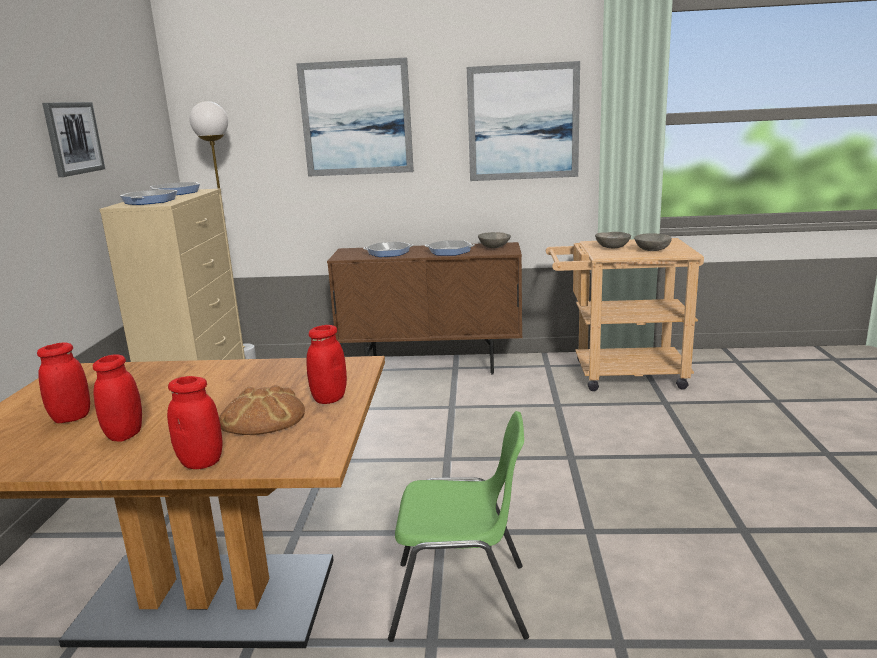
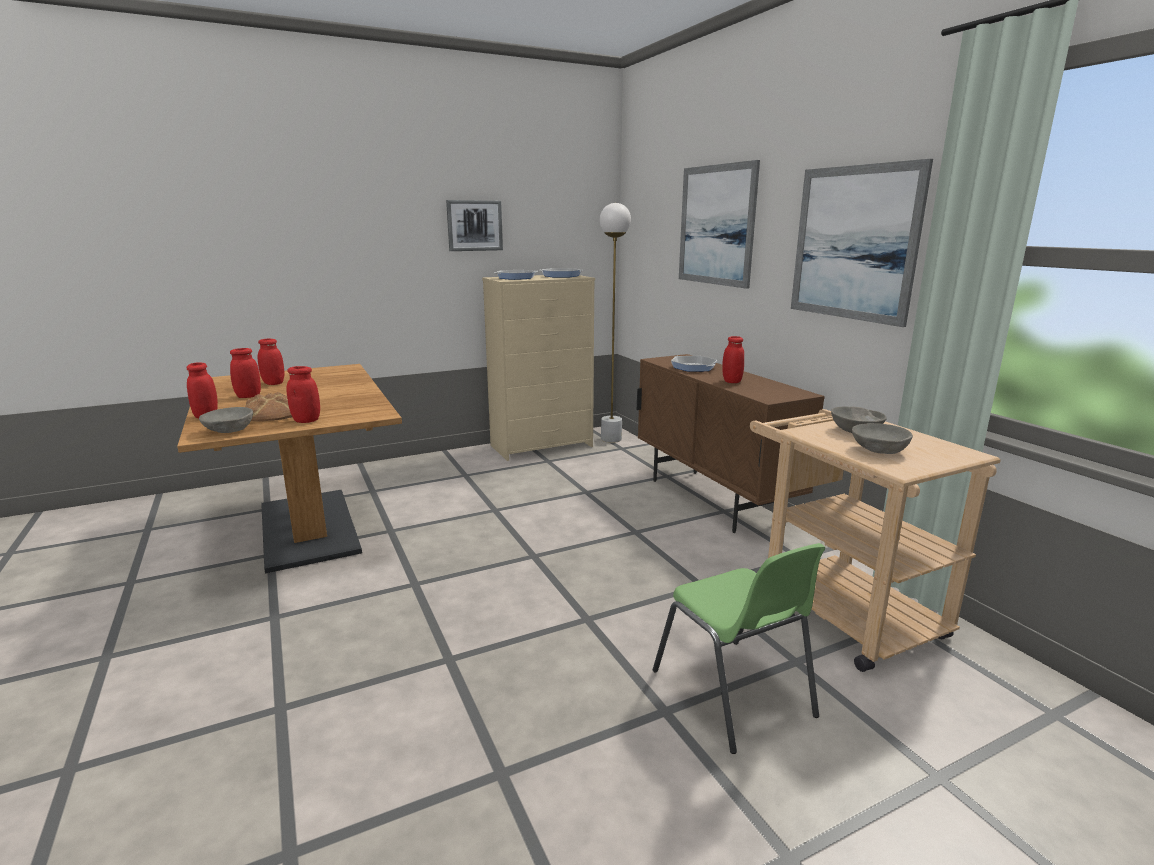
camera: 60 degrees right, 0 degrees up
green chair [388,411,529,642] -> green chair moved to [653,543,825,754]
frying pan [425,240,474,256] -> red jar [722,336,744,383]
grey bowl [478,232,511,248] -> grey bowl moved to [199,407,253,433]

